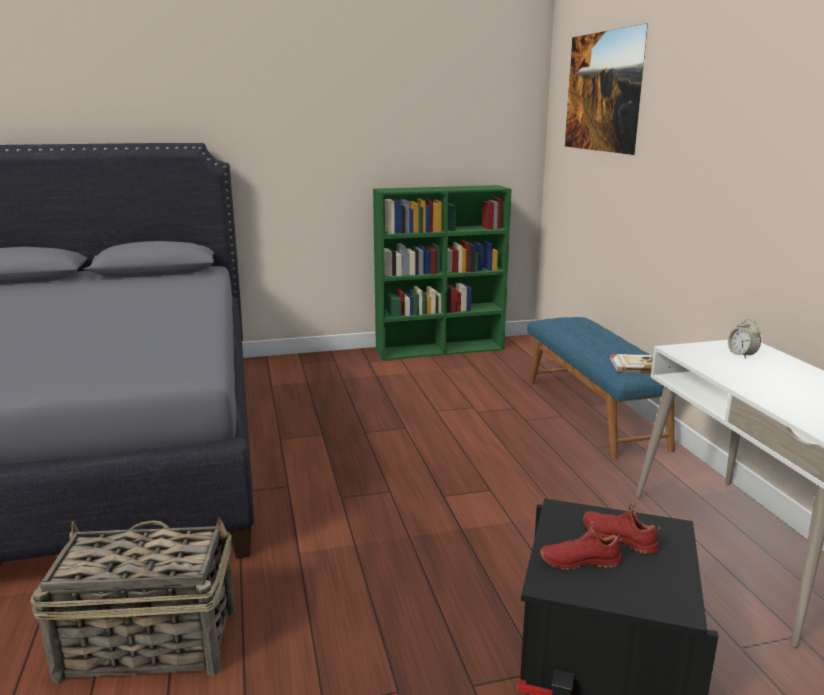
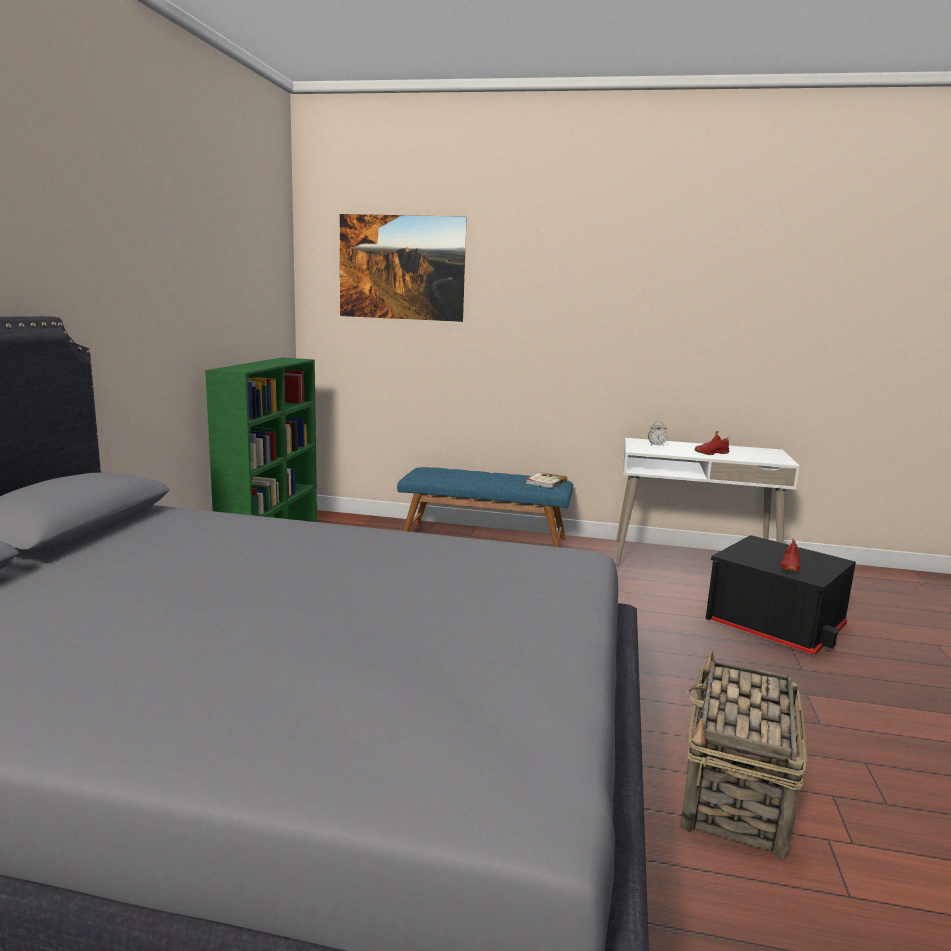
camera: 65 degrees left, 5 degrees down
red shoe [583,504,661,554] -> red shoe moved to [695,431,730,455]

